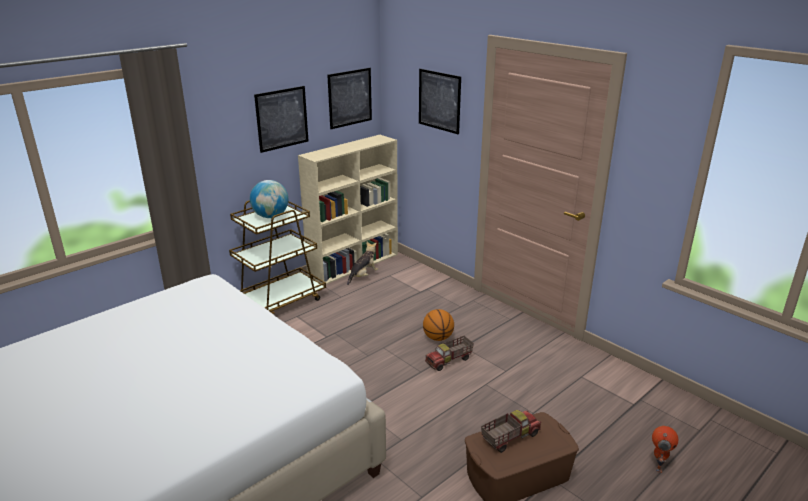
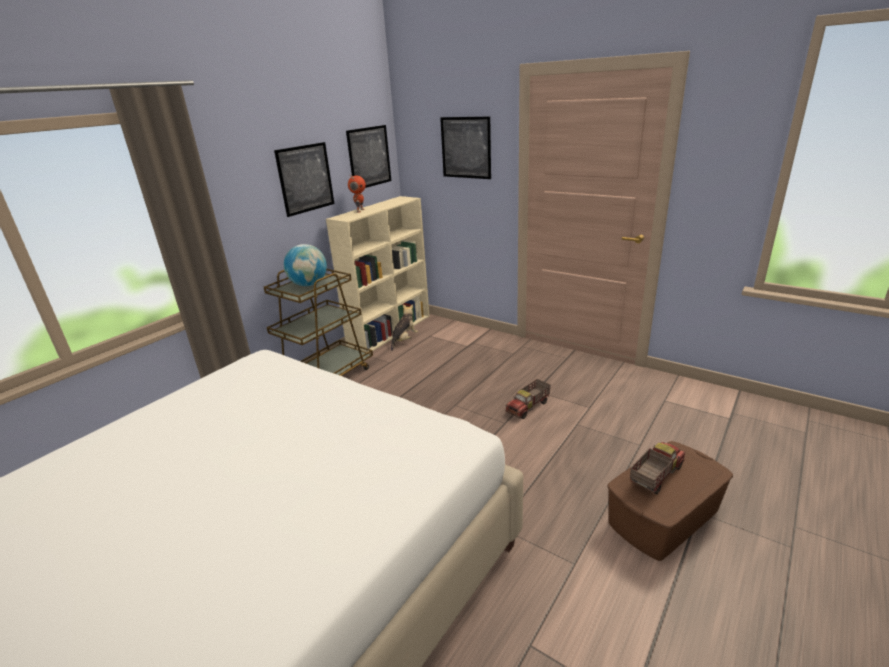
camera: 10 degrees left, 0 degrees up
basketball [423,309,454,341] -> none
toy robot [652,426,678,473] -> toy robot moved to [348,176,366,213]

